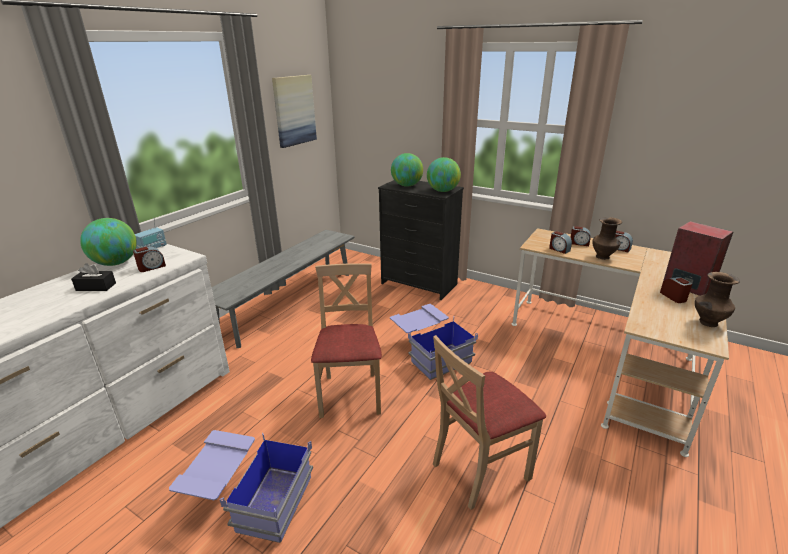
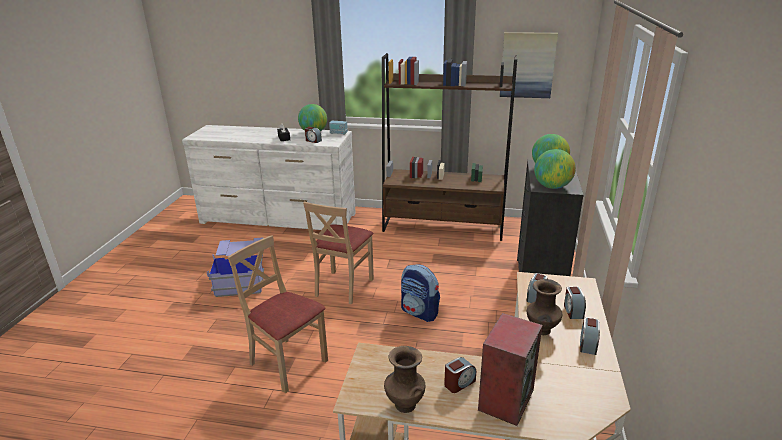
camera: 70 degrees right, 0 degrees up
grey bench [211,230,355,348] -> brown bookcase [382,53,517,241]
beige chair [311,263,382,418] -> beige chair turned 135 degrees clockwise [303,202,374,304]
blue storage box [390,304,478,380] -> backpack [401,264,440,322]

